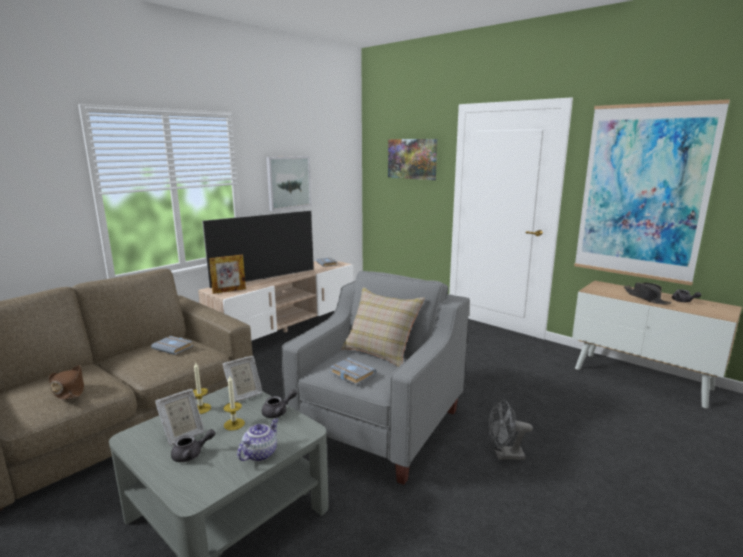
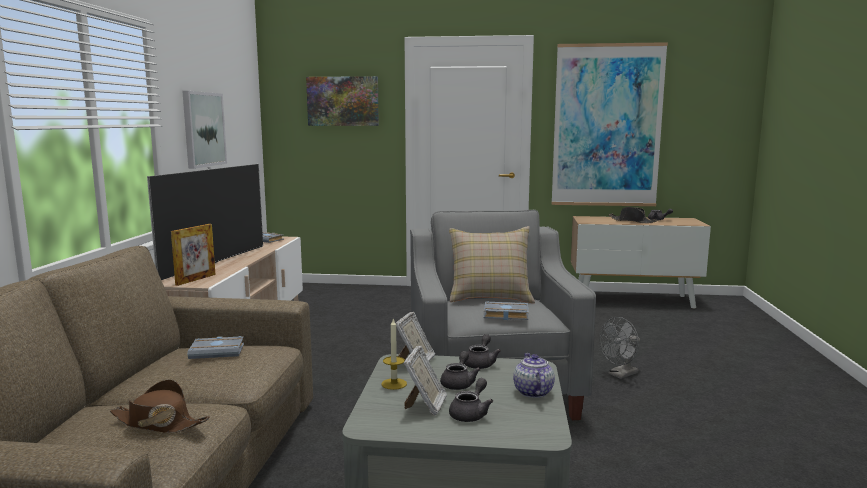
camera: 35 degrees left, 5 degrees down
candle [224,376,245,431] -> grey teapot [440,351,481,390]

